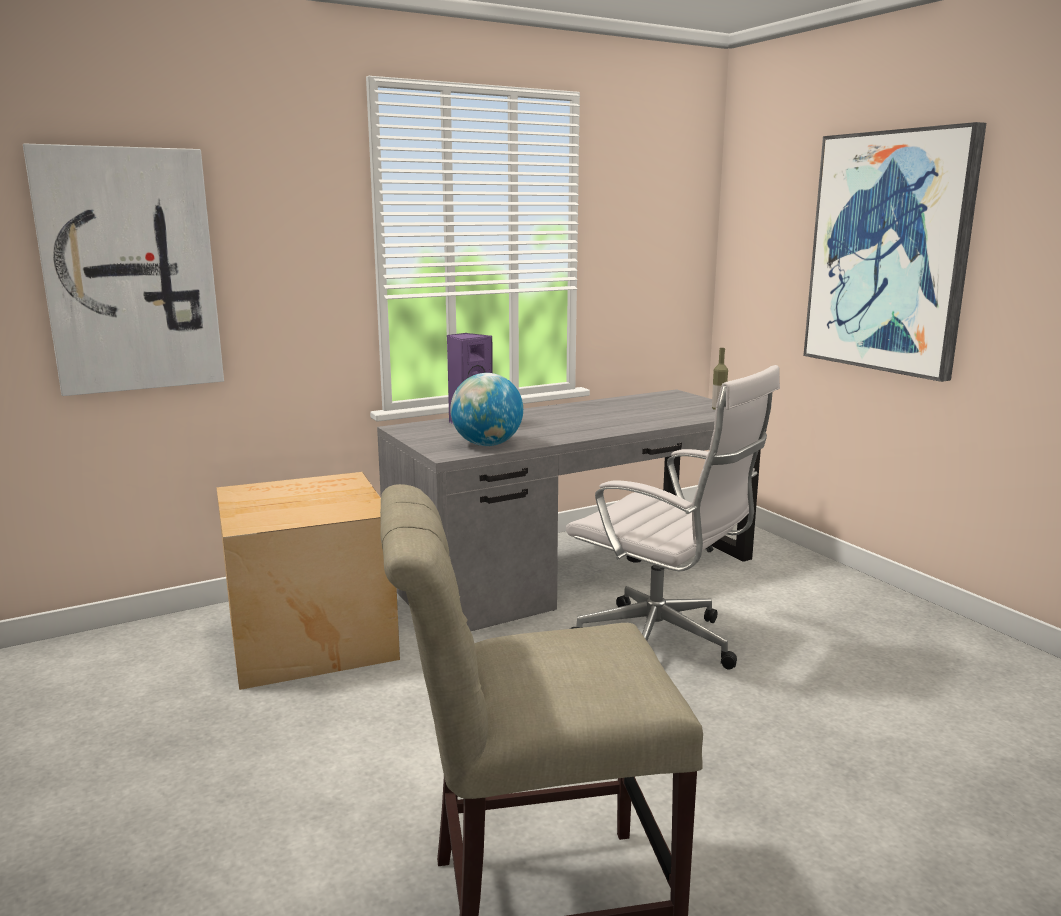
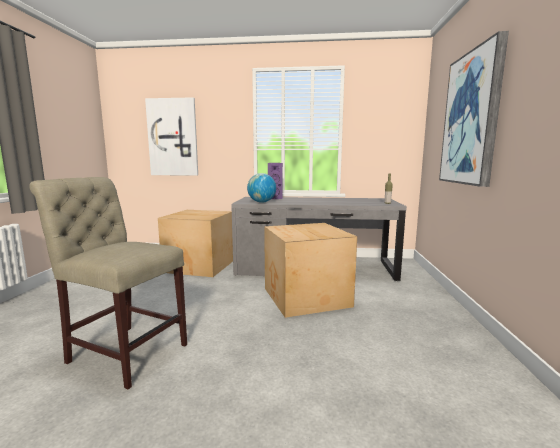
camera: 35 degrees right, 5 degrees down
white office chair [566,365,780,670] -> cardboard box [264,223,357,318]

